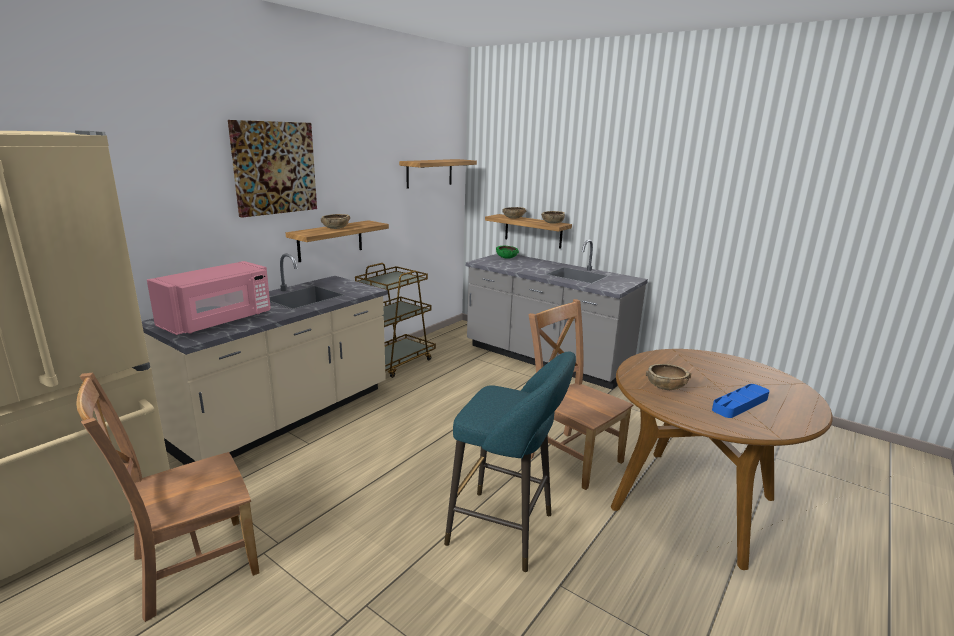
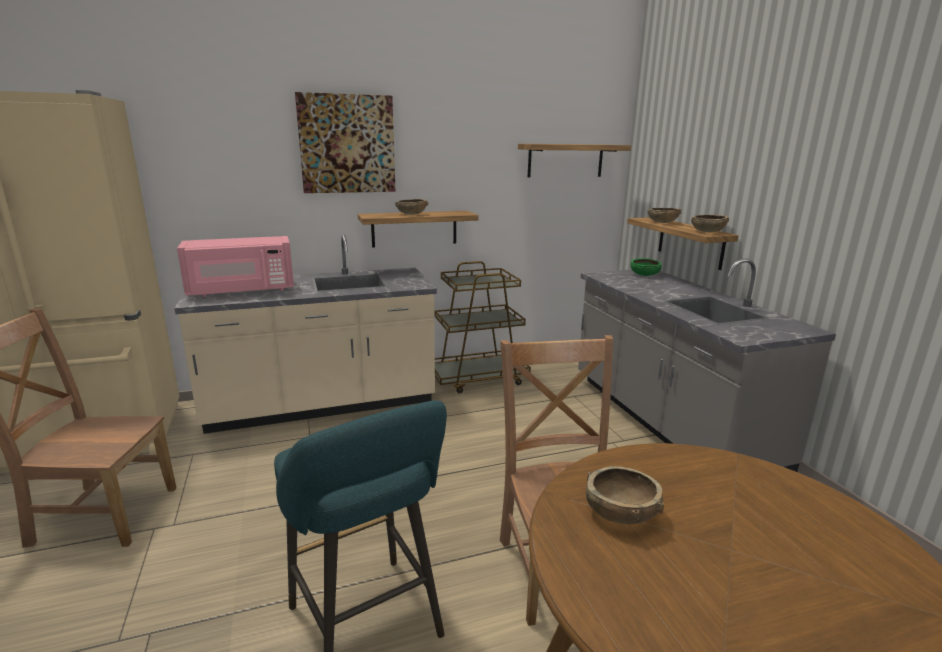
camera: 35 degrees right, 0 degrees up
blue tray [712,384,769,418] -> none

